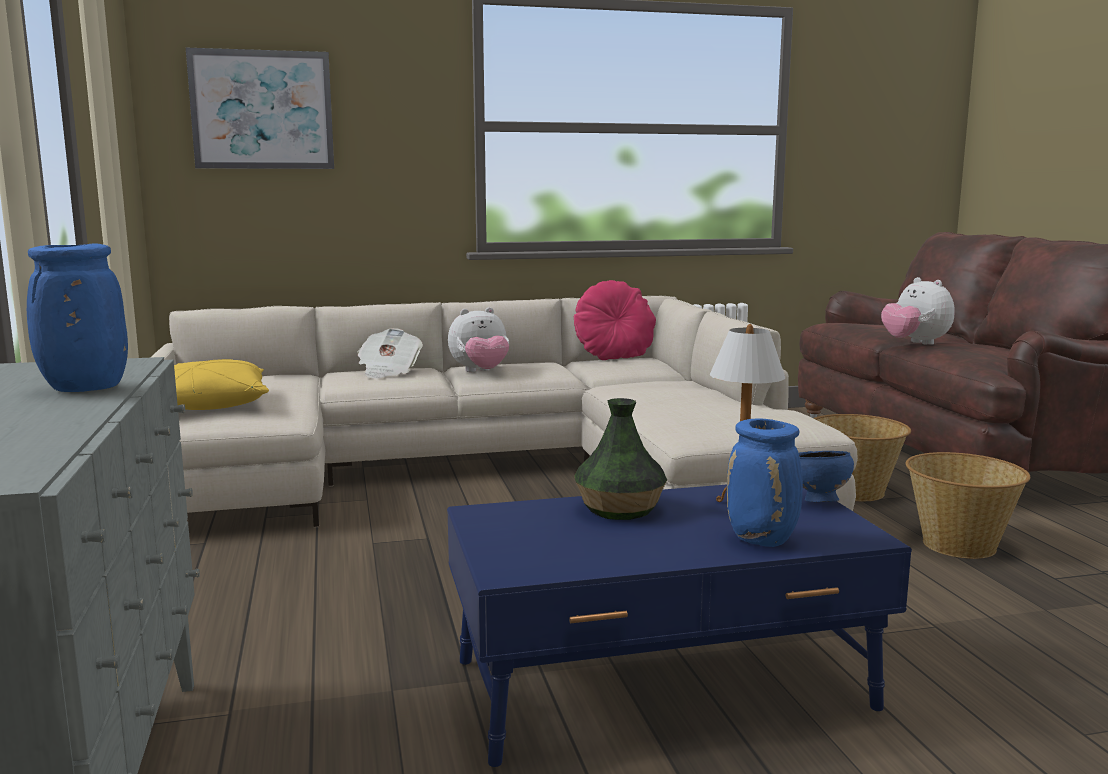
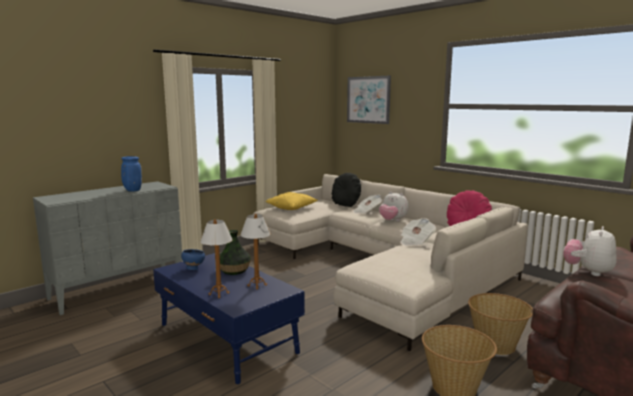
camera: 60 degrees right, 0 degrees up
blue vase [727,419,803,547] -> table lamp [200,219,233,298]
blue bowl [799,451,854,502] -> blue bowl moved to [181,249,205,270]
none -> black pillow [332,173,361,207]
none -> newspaper [400,218,436,246]

